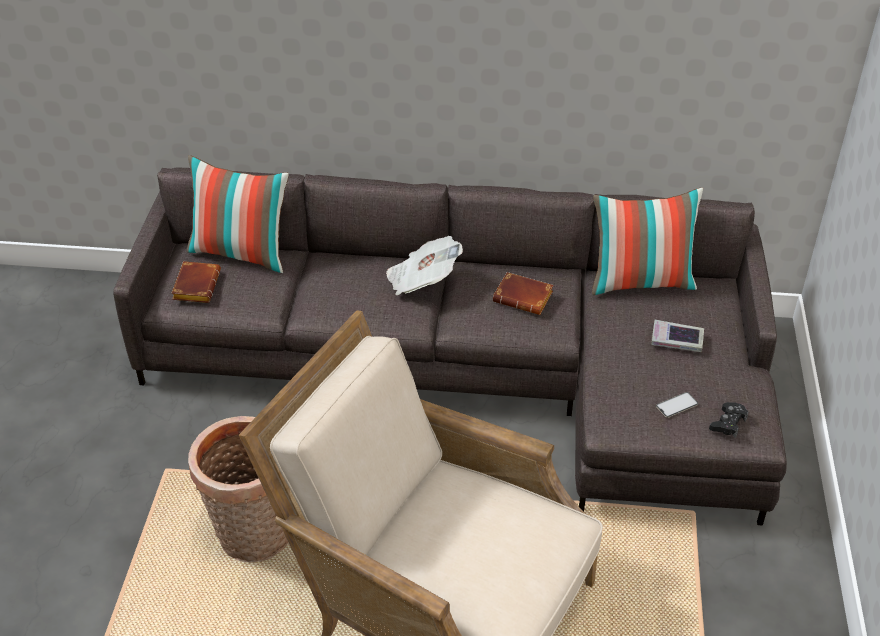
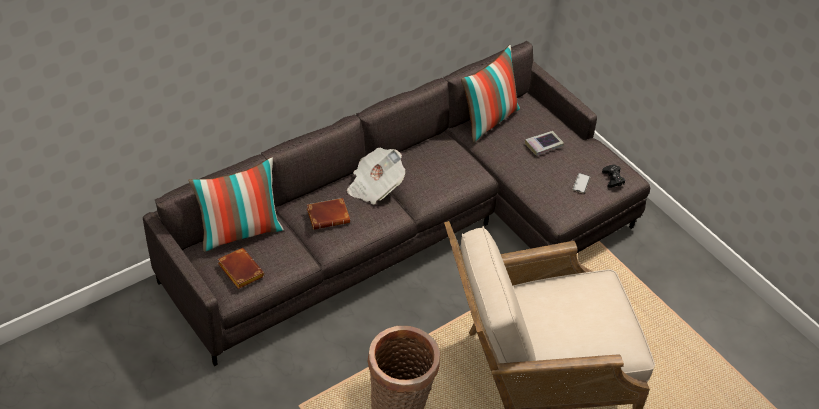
camera: 45 degrees left, 5 degrees up
brown book [493,272,553,315] -> brown book moved to [307,198,350,230]

